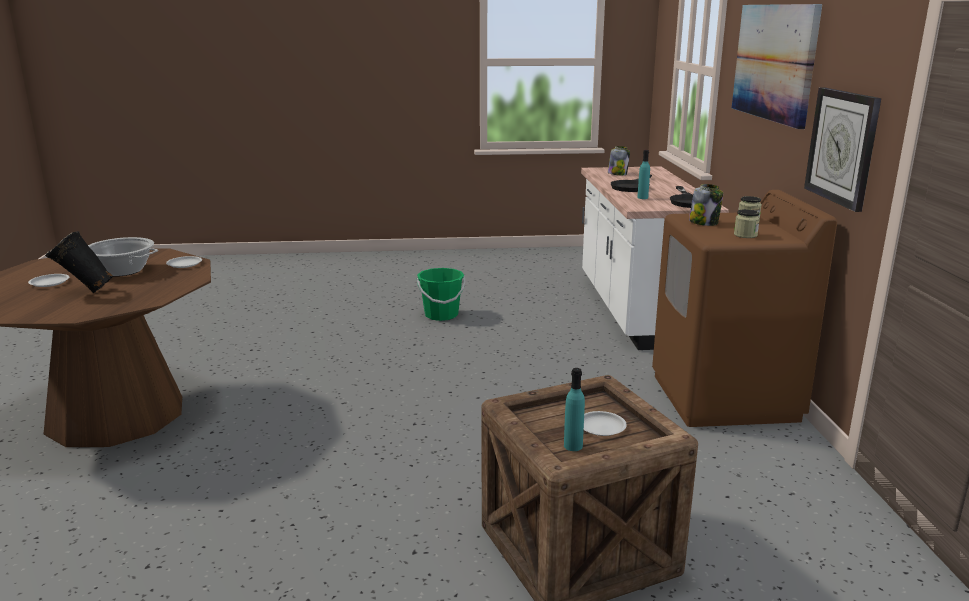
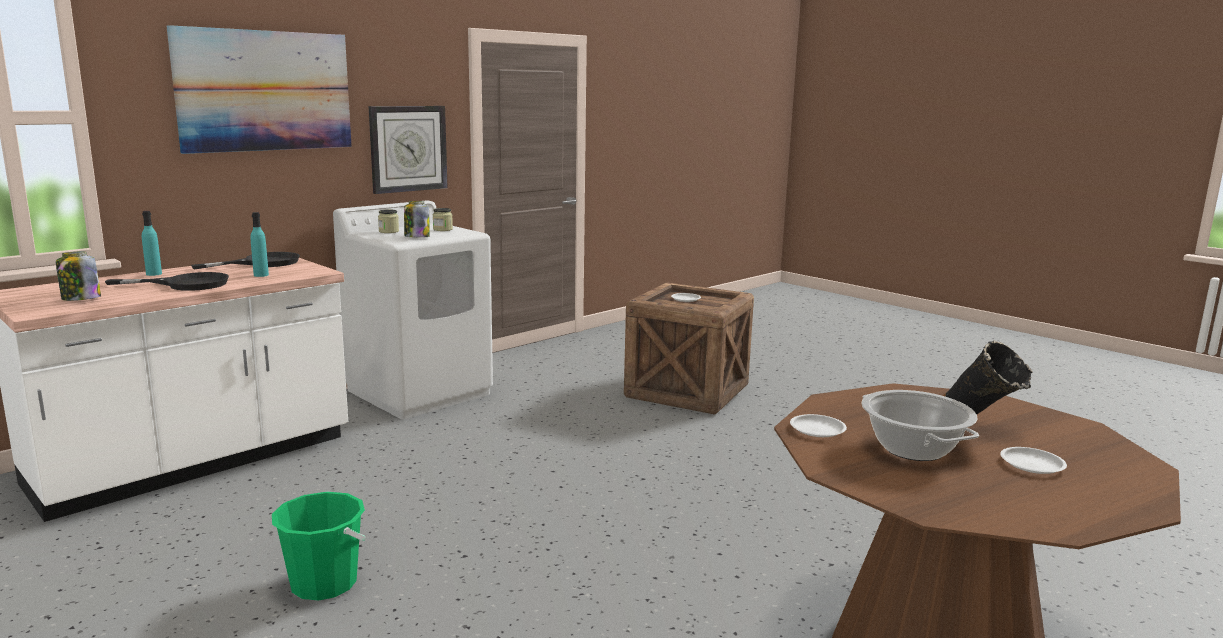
camera: 130 degrees left, 5 degrees down
turquoise bottle [564,368,585,451] -> turquoise bottle moved to [142,211,162,276]
brown washing machine [652,190,837,427] -> white washing machine [333,200,493,419]

